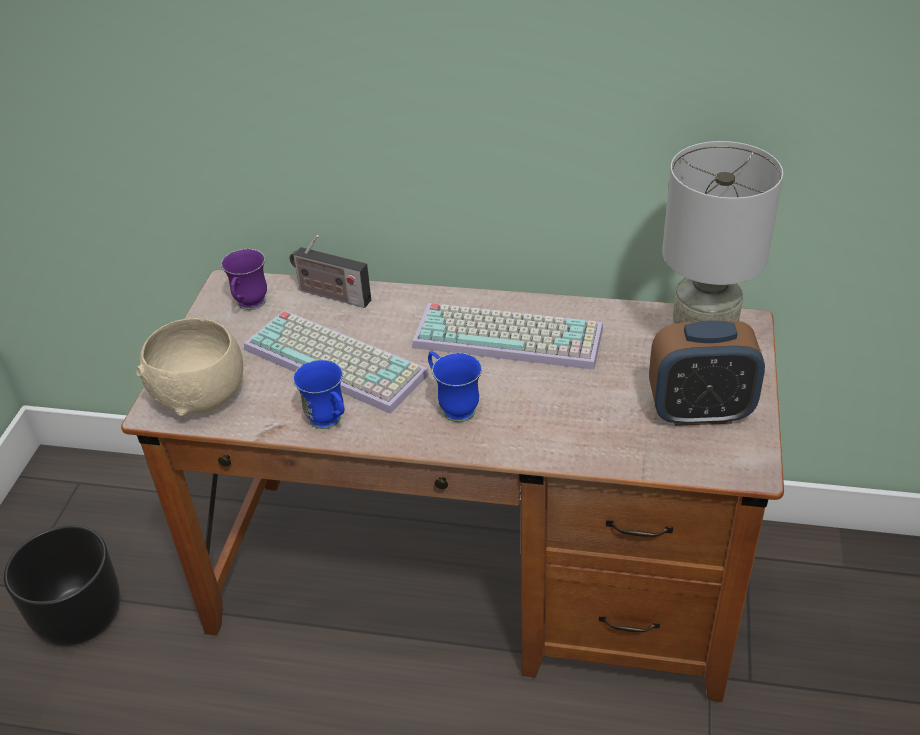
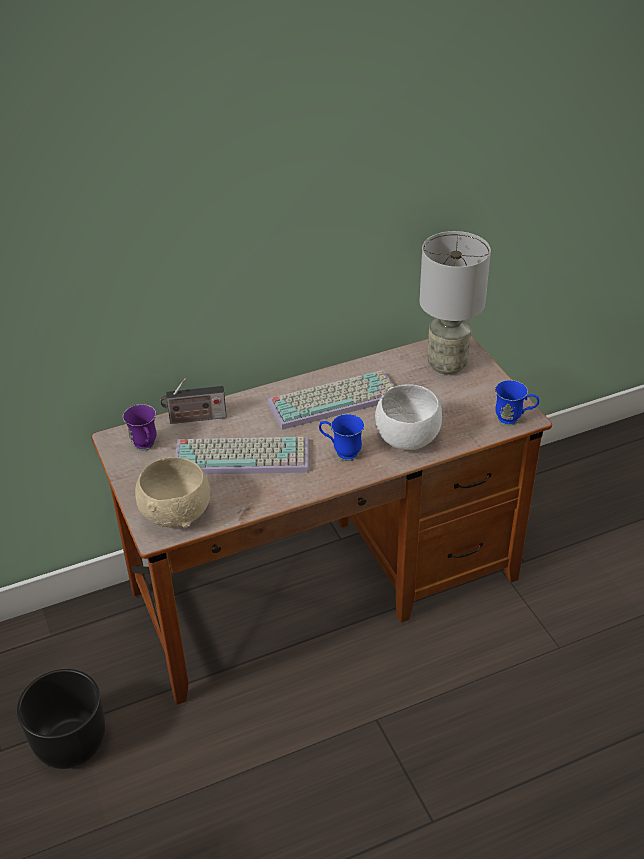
camera: 35 degrees left, 0 degrees up
blue mug [293,360,344,429] -> blue mug moved to [495,380,539,426]
alarm clock [649,320,765,426] -> none
none -> white bowl [374,384,442,450]

